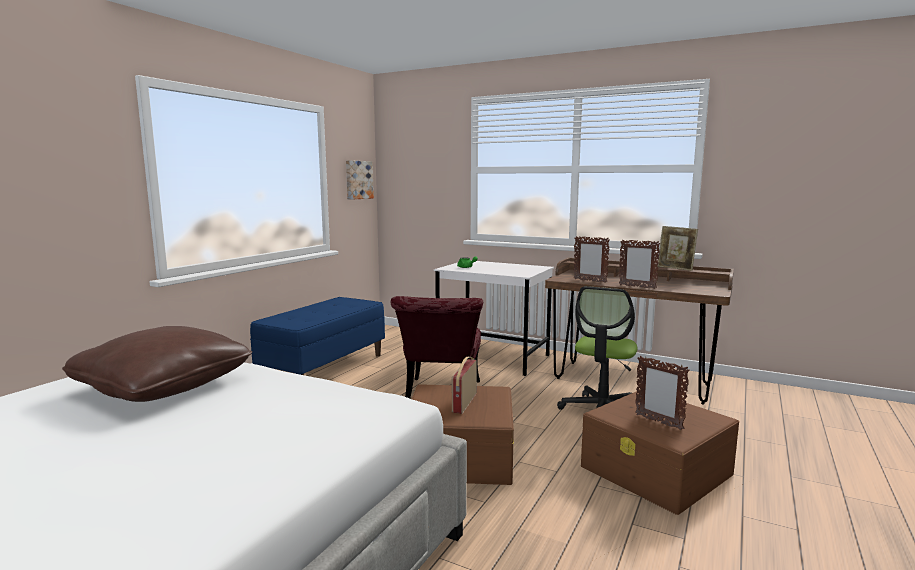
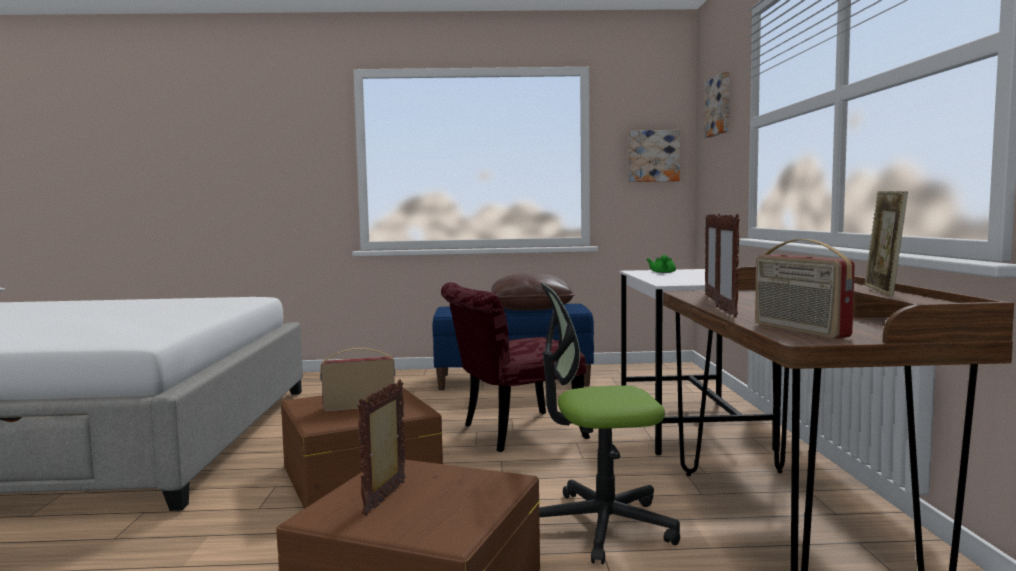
camera: 60 degrees right, 5 degrees down
brown pillow [62,326,252,402] -> brown pillow moved to [491,273,574,311]
none -> picture [704,72,730,138]
none -> radio [755,239,855,339]

